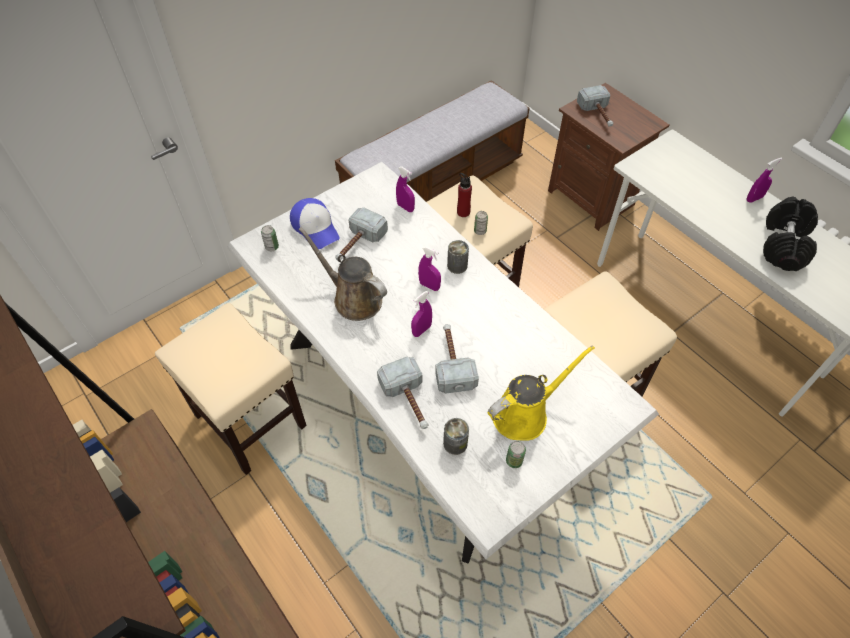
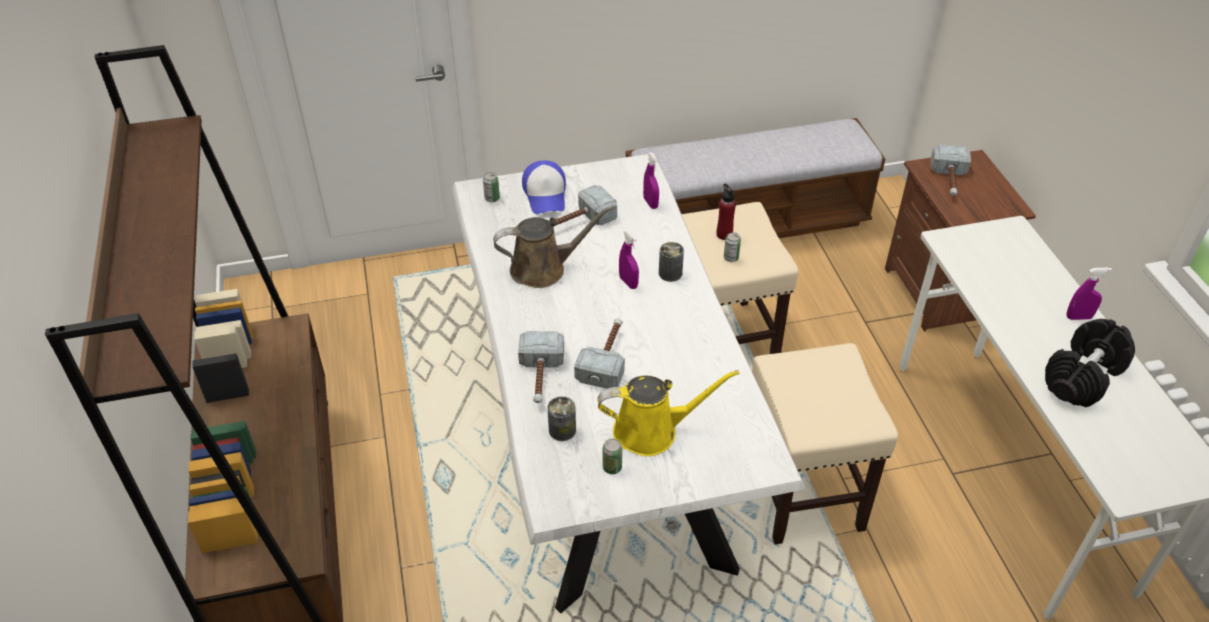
camera: 25 degrees right, 10 degrees down
beige stool [155,303,307,475] -> none
brown watering can [299,227,387,321] -> brown watering can turned 105 degrees clockwise [493,206,613,288]
purple spray bottle [411,291,432,337] -> none

